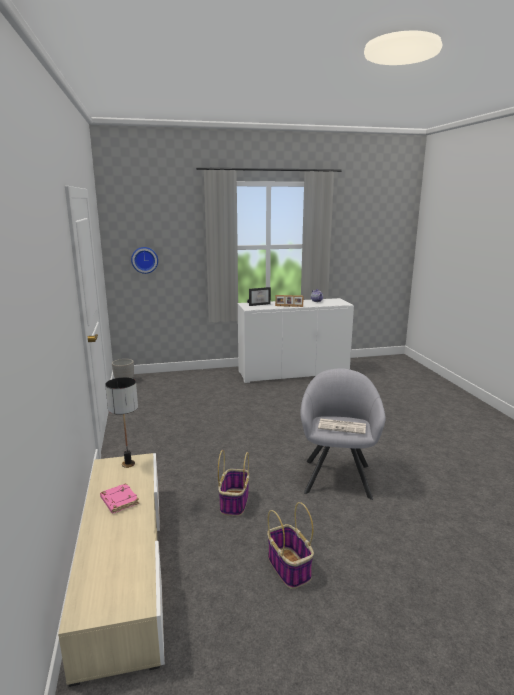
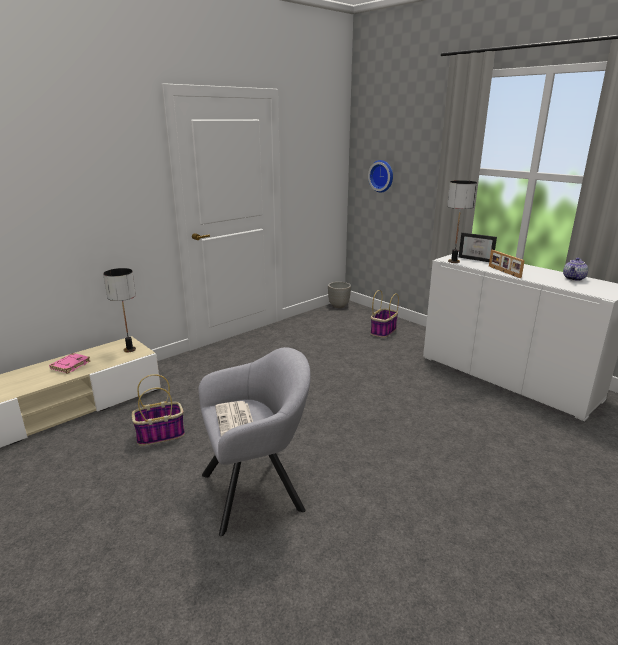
camera: 60 degrees right, 5 degrees up
basket [267,502,314,589] -> basket moved to [371,290,399,337]
none -> table lamp [447,180,477,263]

